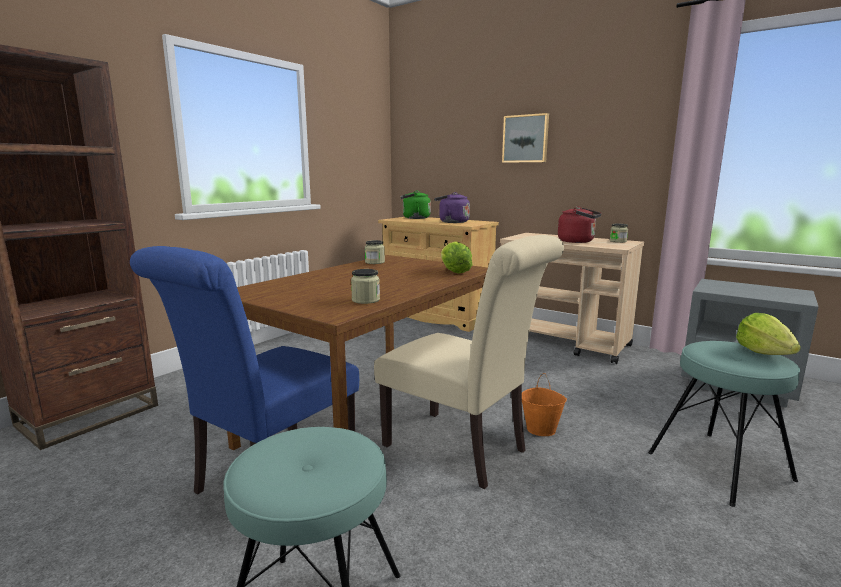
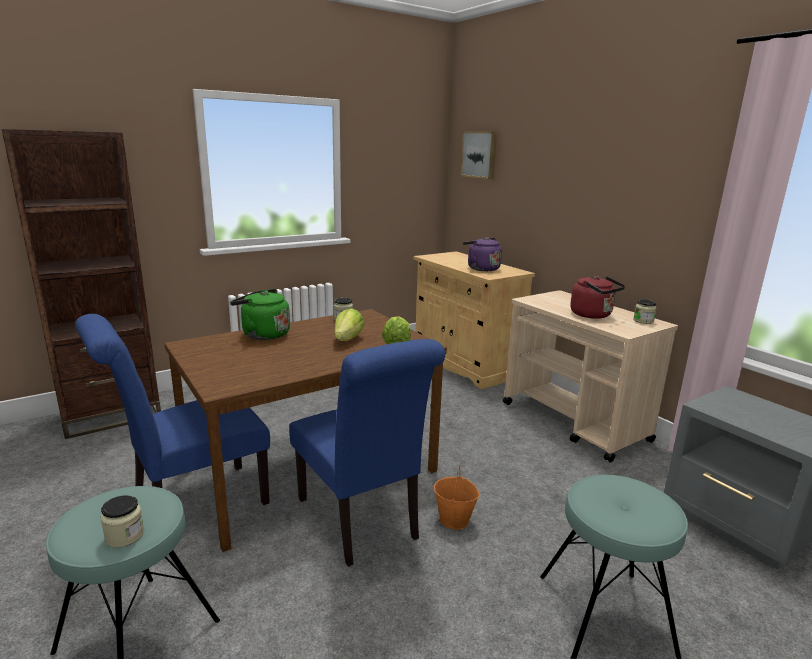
camera: 20 degrees right, 5 degrees up
jar [351,269,380,304] -> jar moved to [101,495,144,548]
beige chair [374,235,564,489] -> blue chair [289,339,445,567]
green kettle [401,191,431,219] -> green kettle moved to [230,289,290,340]
picture [502,113,549,163] -> picture moved to [461,131,497,179]
lettuce [736,313,801,355] -> lettuce moved to [334,308,365,341]

